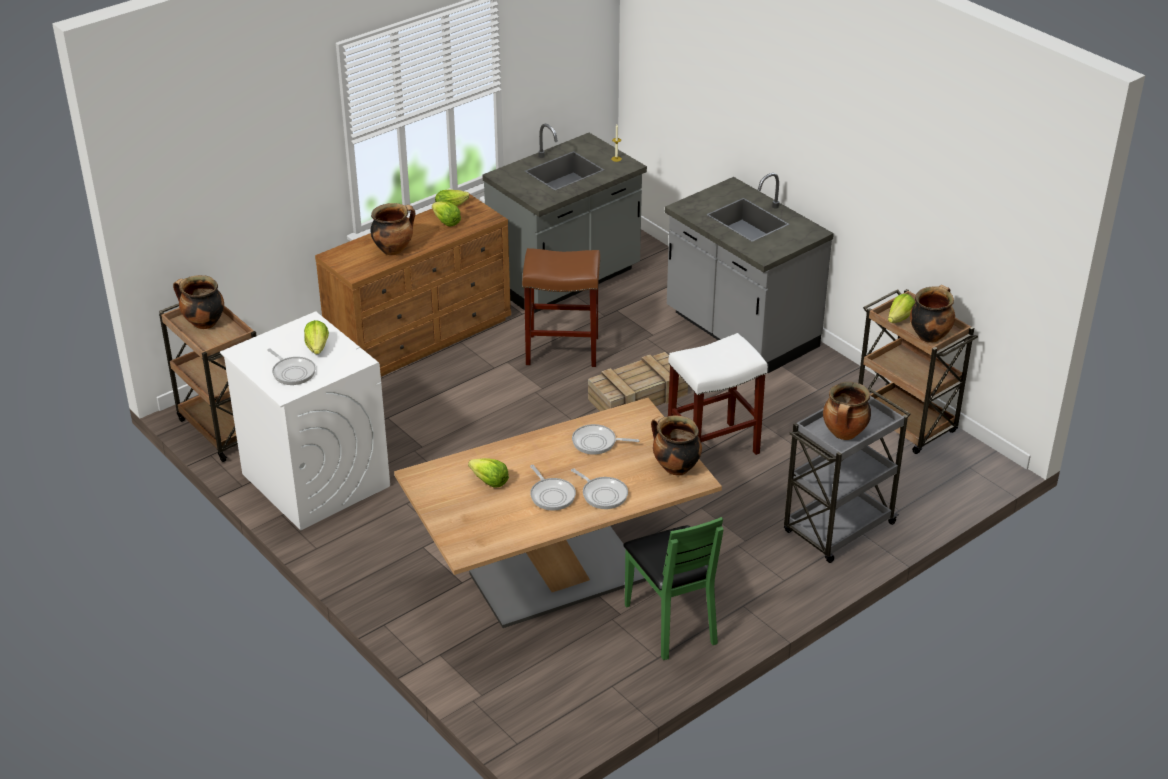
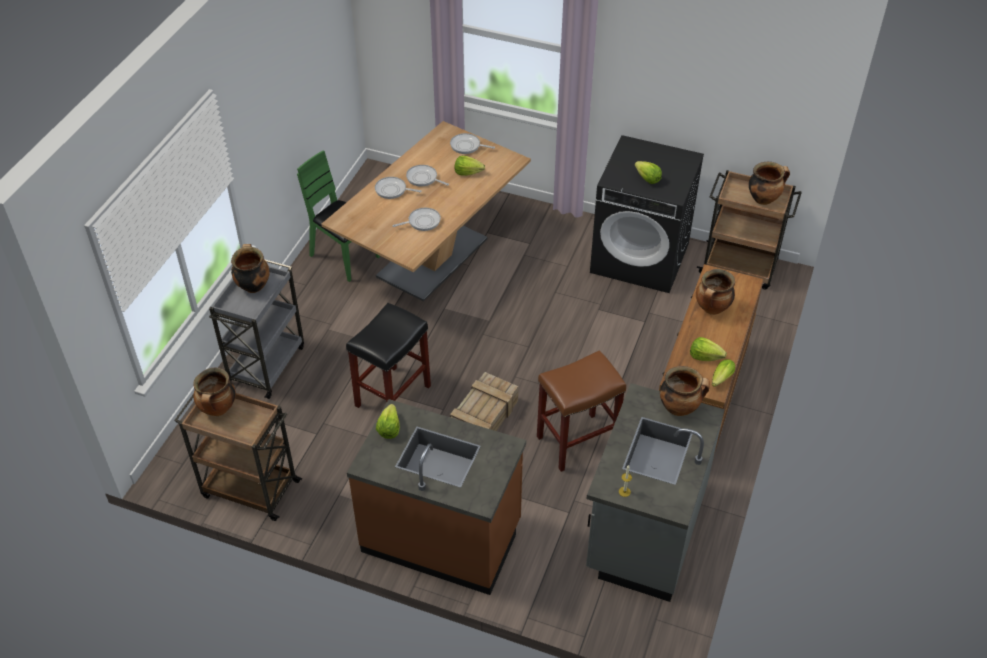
camera: 150 degrees right, 10 degrees up
white washing machine [220,312,390,530] -> black washing machine [590,135,704,293]
frying pan [267,348,316,385] -> frying pan moved to [450,133,495,154]
cooking pot [651,416,702,475] -> cooking pot moved to [660,366,710,416]
grey counter [665,173,834,373] -> brown counter [347,399,526,595]
white stool [668,333,768,459] -> black stool [346,303,431,408]
lettuce [888,294,915,323] -> lettuce moved to [376,404,400,439]

